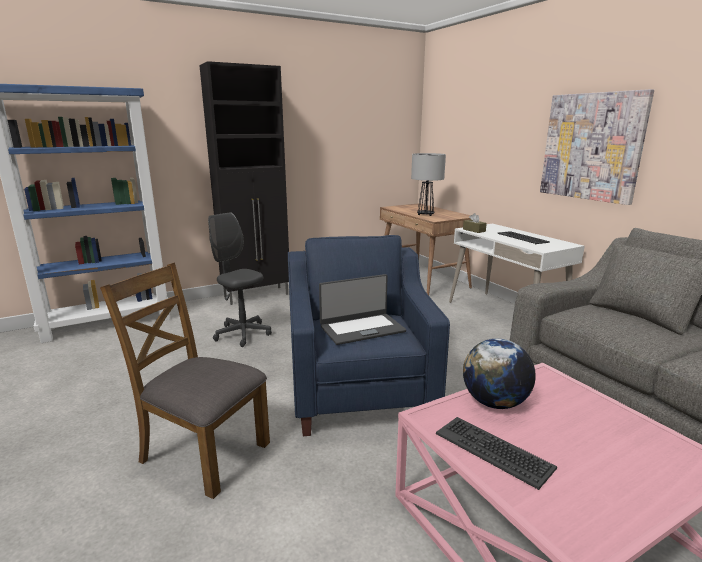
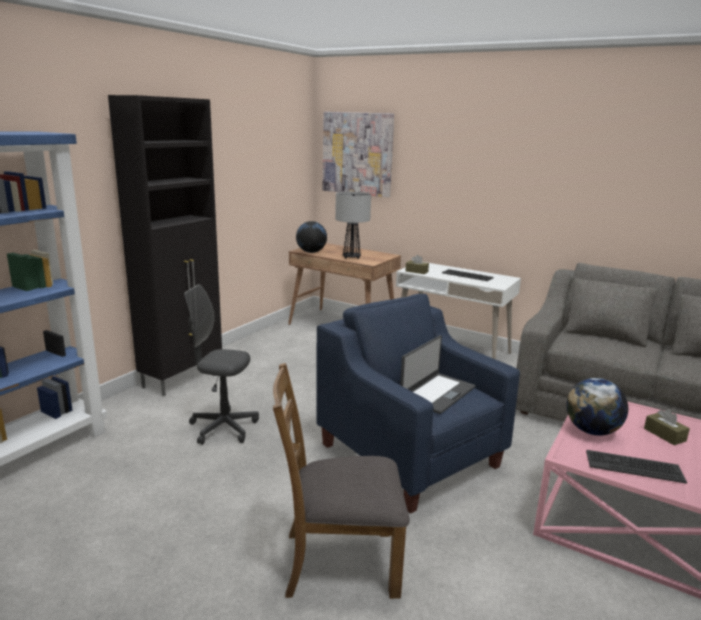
camera: 30 degrees left, 0 degrees up
picture [540,89,654,205] -> picture moved to [323,112,394,198]
none -> globe [296,221,327,253]
none -> brown tissue box [644,409,690,445]

